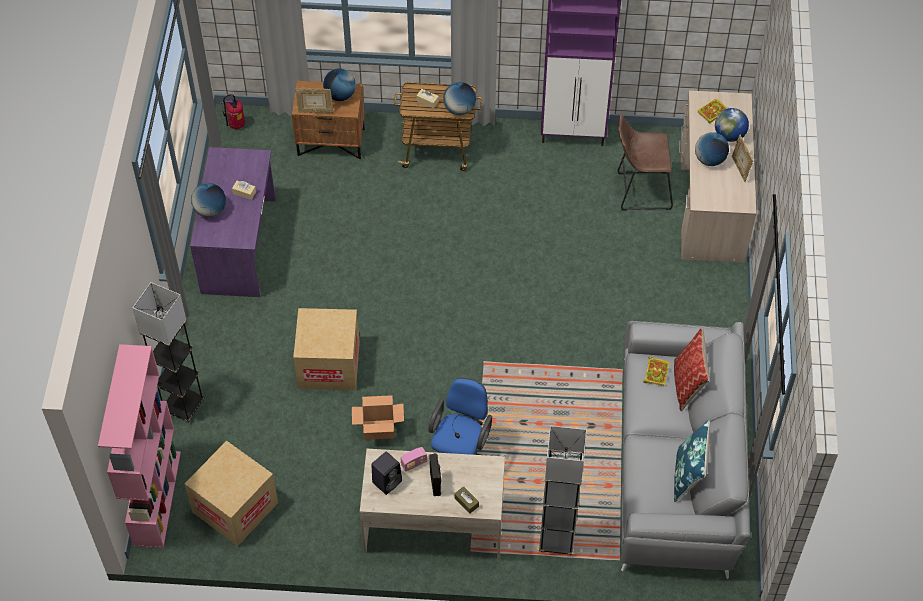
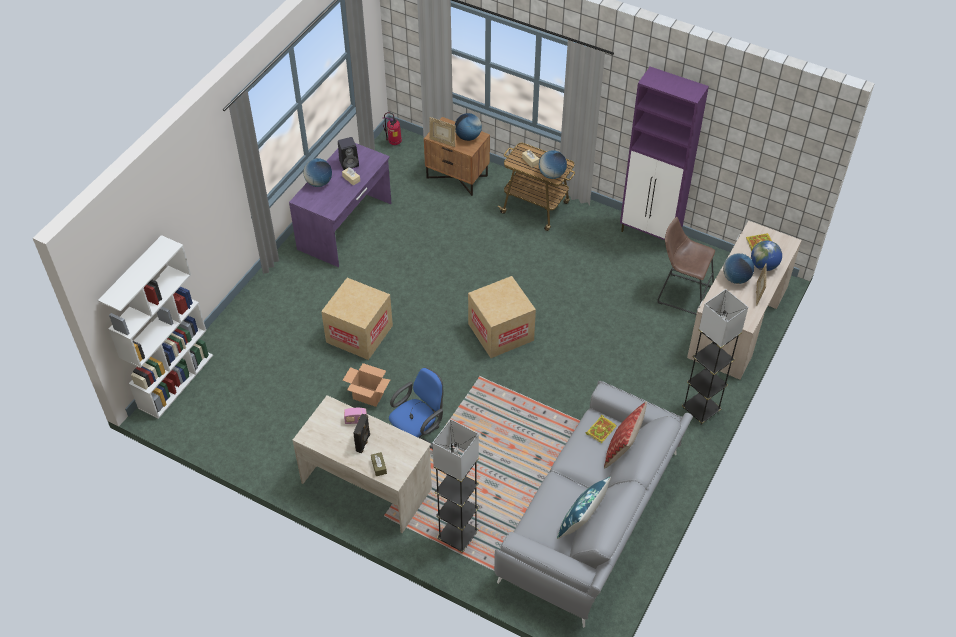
camera: 25 degrees right, 5 degrees down
pink bookcase [98,344,181,548] -> white bookcase [98,235,213,419]
grey floor lamp [133,282,205,422] -> grey floor lamp moved to [682,289,748,425]
cardboard box [185,441,278,546] -> cardboard box moved to [468,276,536,358]
black speaker [371,452,402,495] -> black speaker moved to [338,137,359,170]

